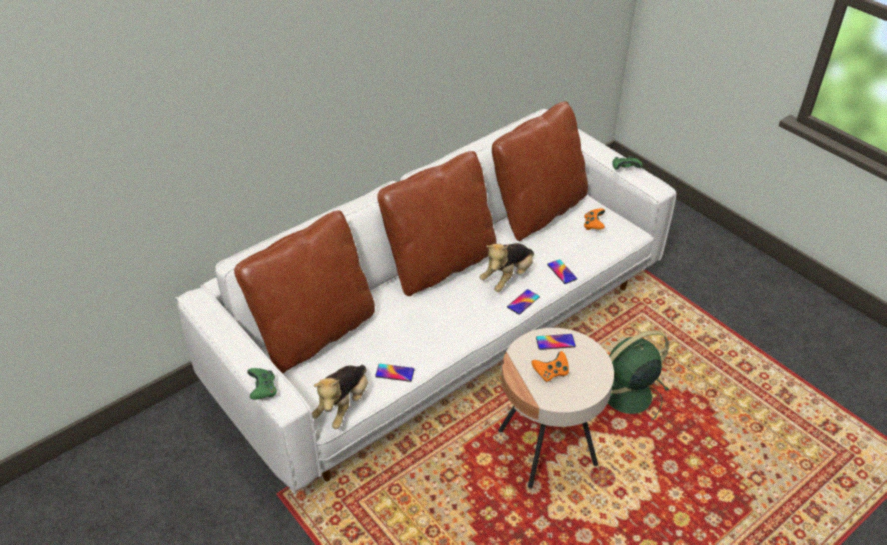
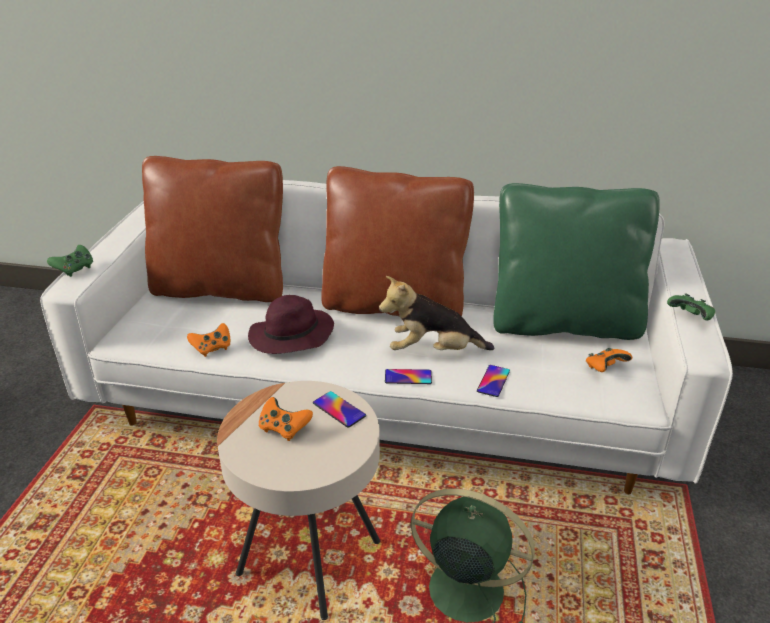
camera: 50 degrees right, 10 degrees down
plush toy [312,365,368,429] -> none
phone [375,364,415,382] -> orange game controller [187,323,230,357]
brown pillow [492,101,588,241] -> green pillow [493,183,660,340]
none -> purple hat [248,295,334,354]

